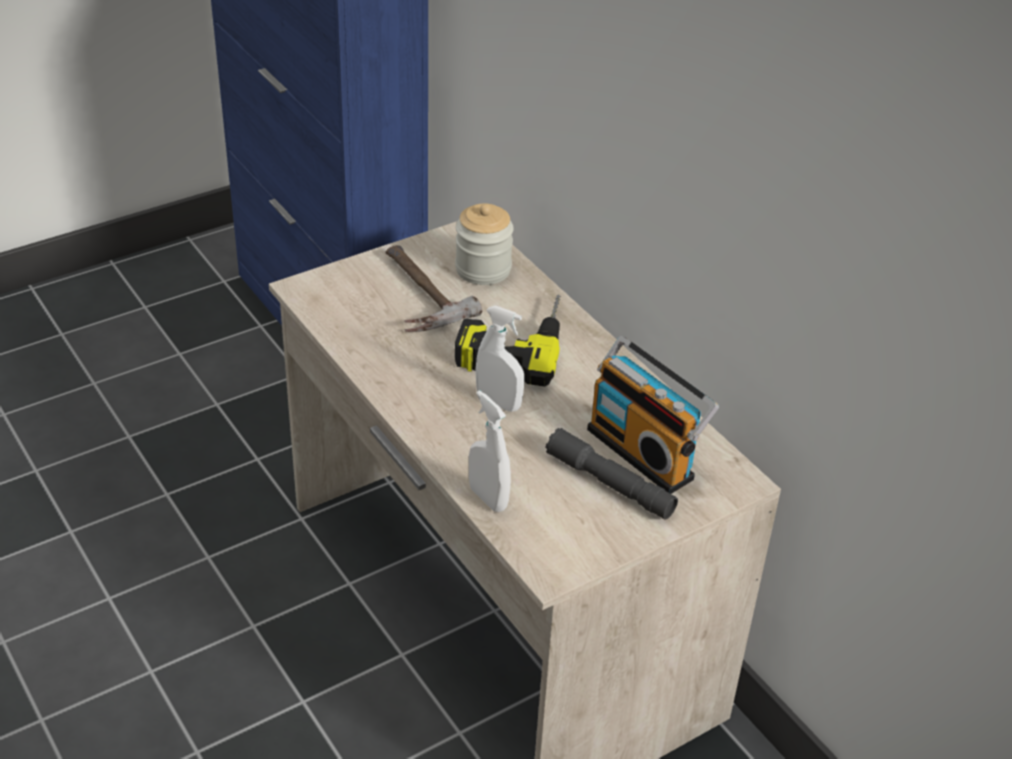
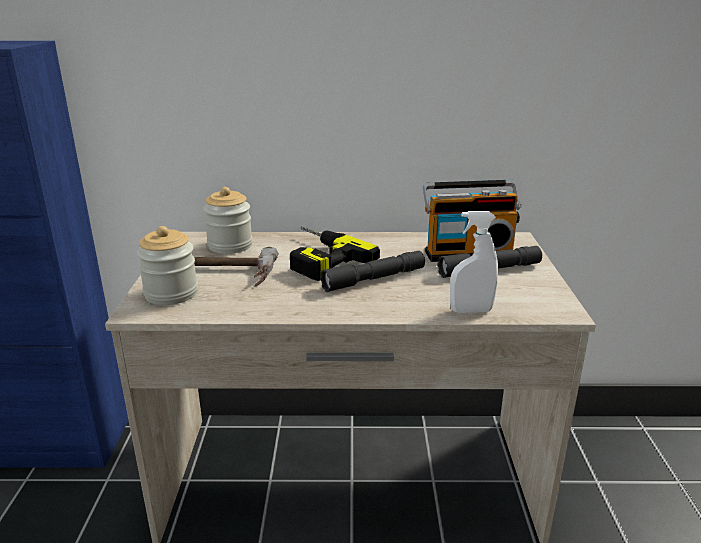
camera: 55 degrees left, 15 degrees down
white spray bottle [475,305,525,412] -> grey flashlight [320,251,425,292]
none -> jar [137,226,198,305]

